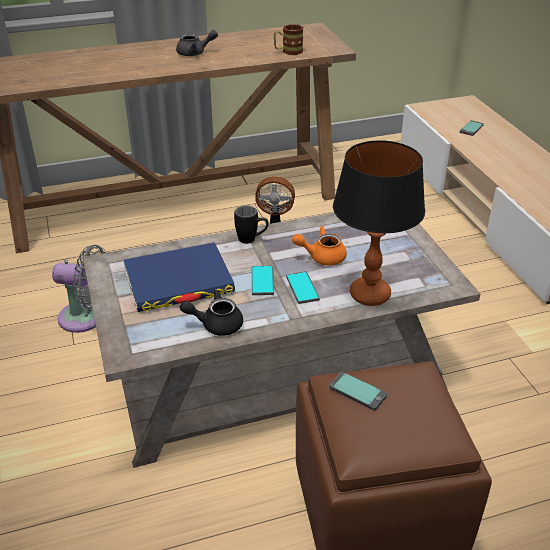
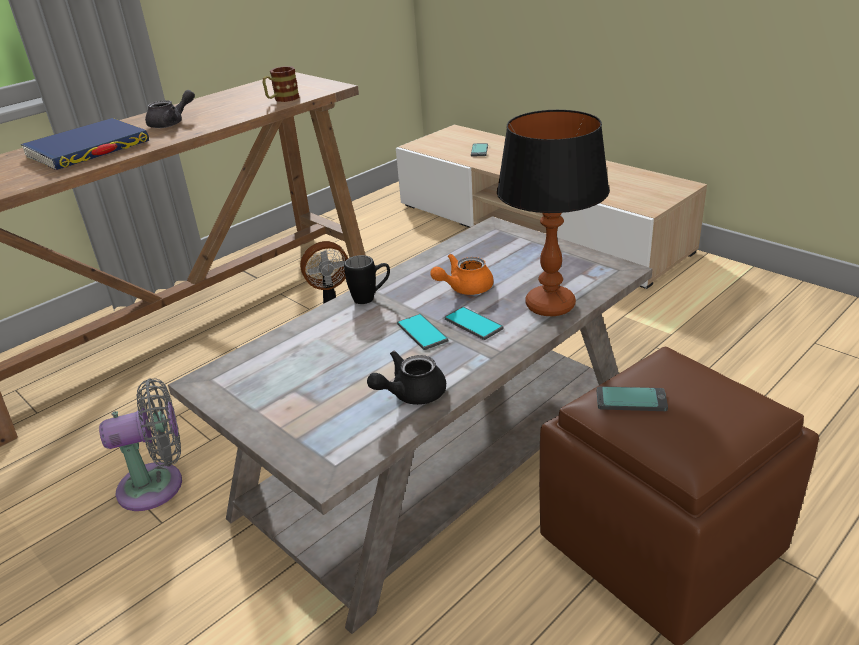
camera: 25 degrees left, 5 degrees down
blue book [123,242,235,312] -> blue book moved to [21,118,149,170]

